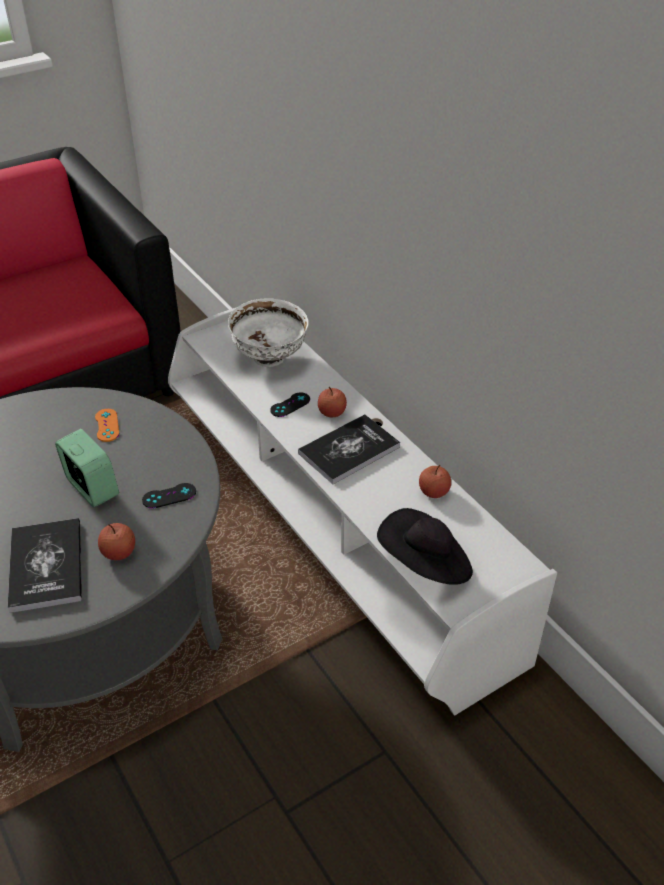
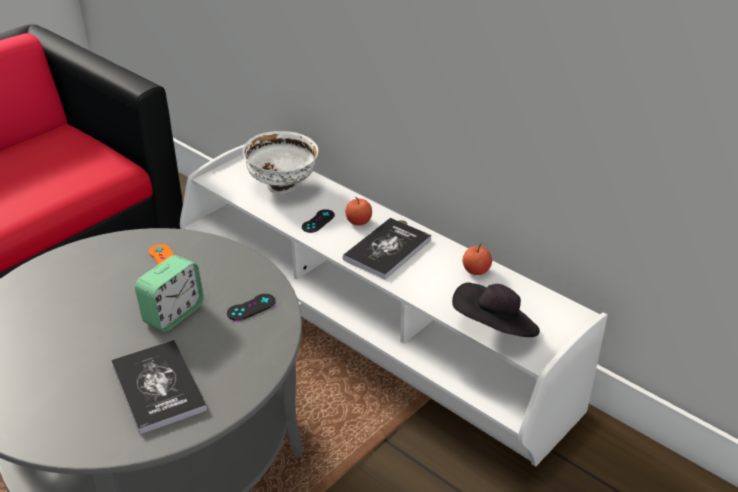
camera: 15 degrees left, 5 degrees down
alarm clock [55,429,119,507] -> alarm clock turned 90 degrees clockwise [135,255,204,332]
apple [98,523,135,560] -> none

